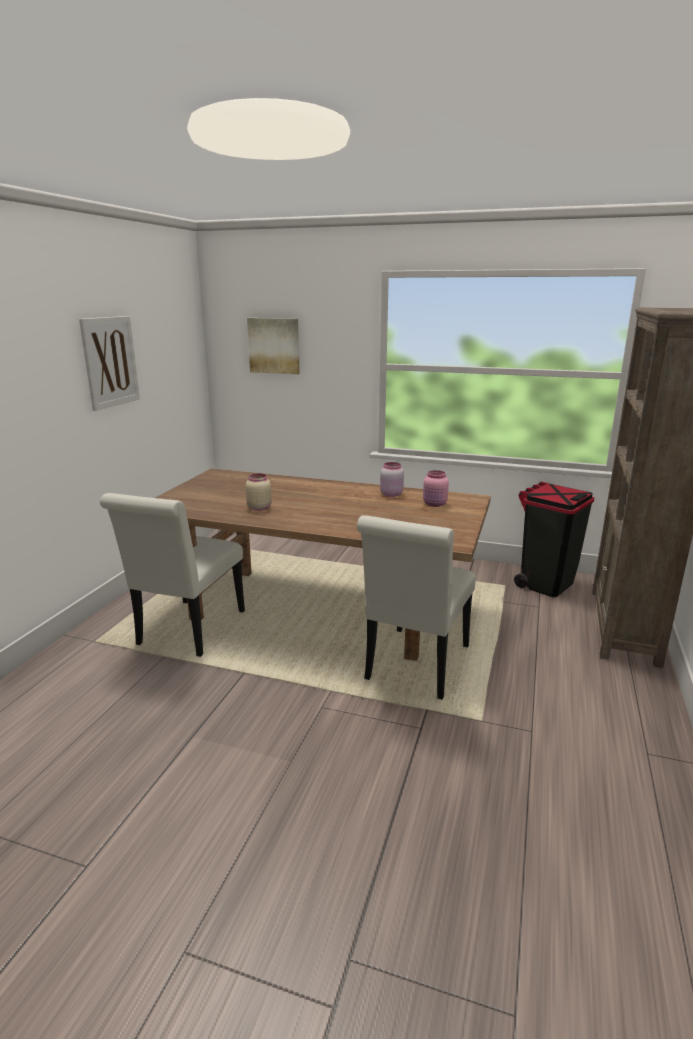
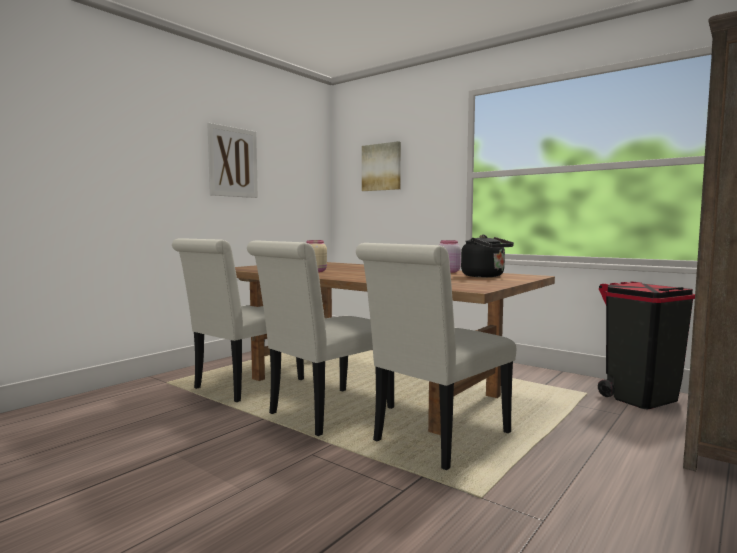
camera: 20 degrees right, 15 degrees down
pink jar [423,470,449,507] -> black kettle [461,235,514,277]
none -> white chair [247,240,394,436]

